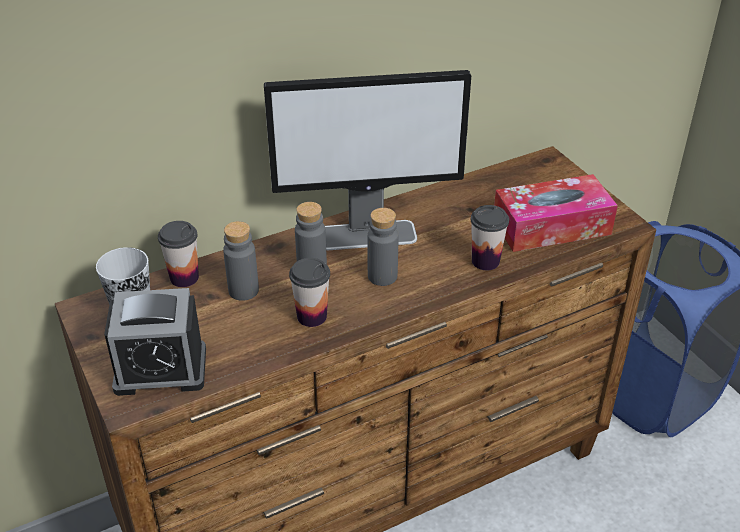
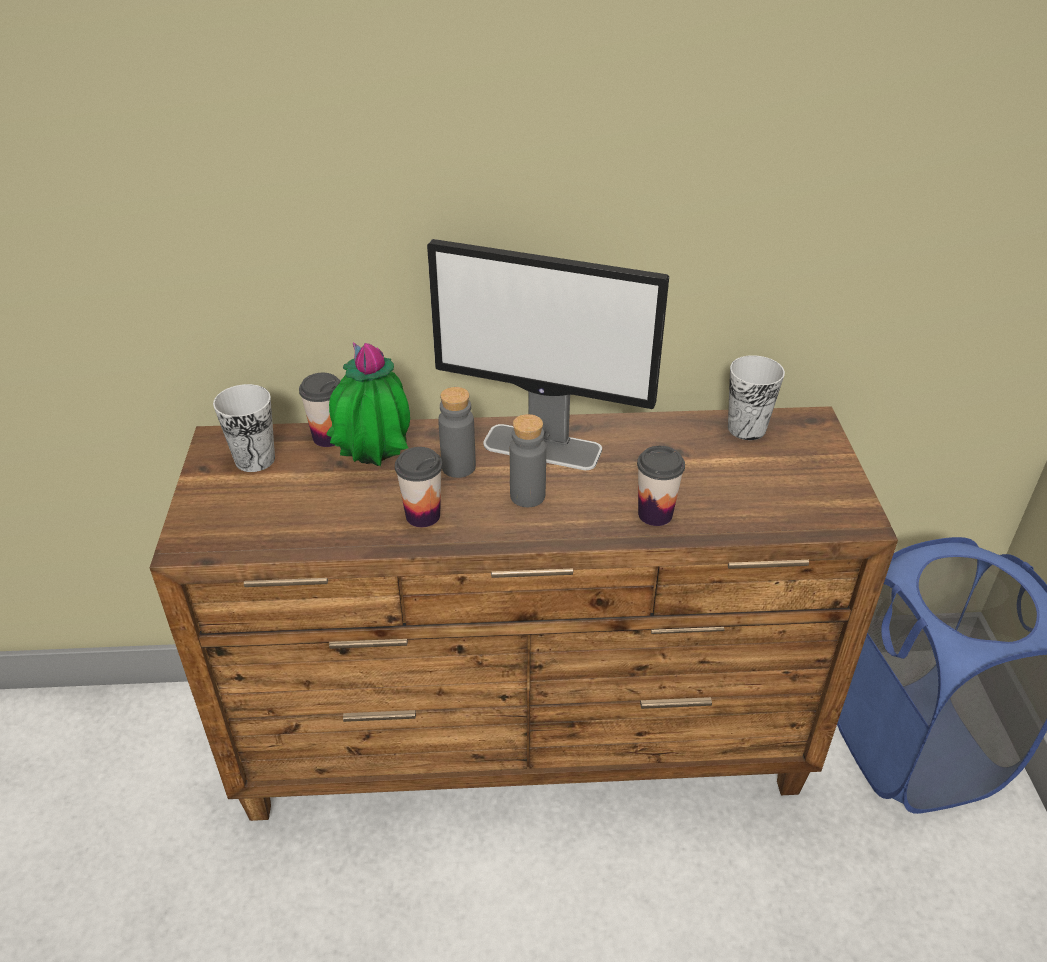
camera: 25 degrees right, 0 degrees up
alarm clock [104,288,206,396] -> none
grey bottle [223,221,259,301] -> potted plant [326,342,410,466]
tissue box [494,174,618,252] -> none
none -> cup [728,355,785,440]

